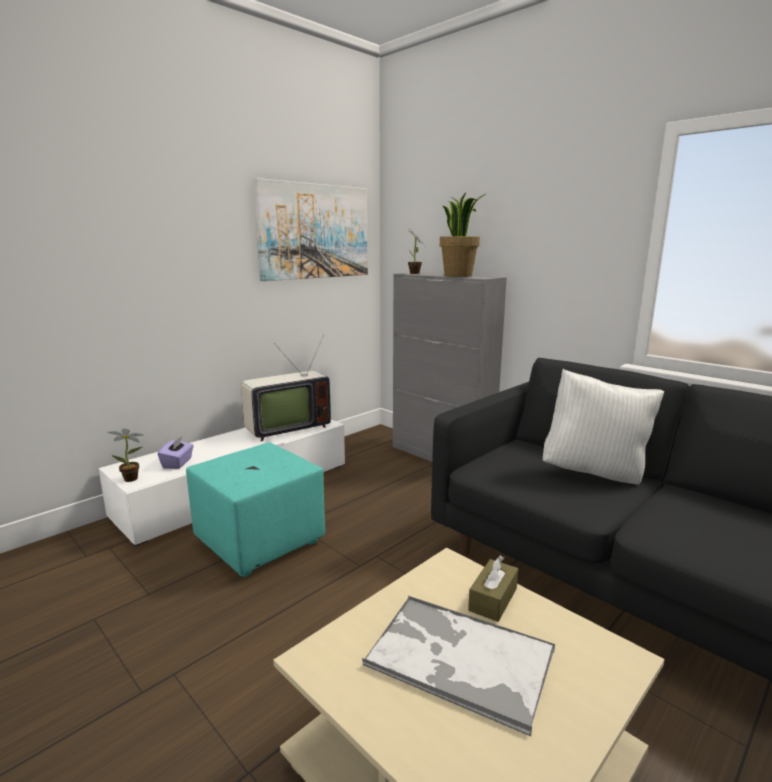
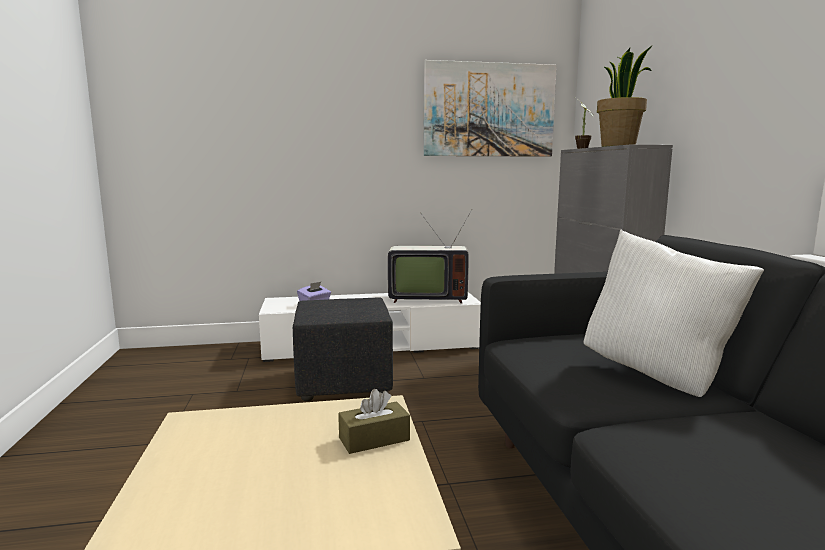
camera: 35 degrees right, 5 degrees down
potted plant [107,429,143,482] -> none
turquoise ottoman [186,442,325,577] -> black ottoman [293,298,393,401]
tray [362,596,555,736] -> none

